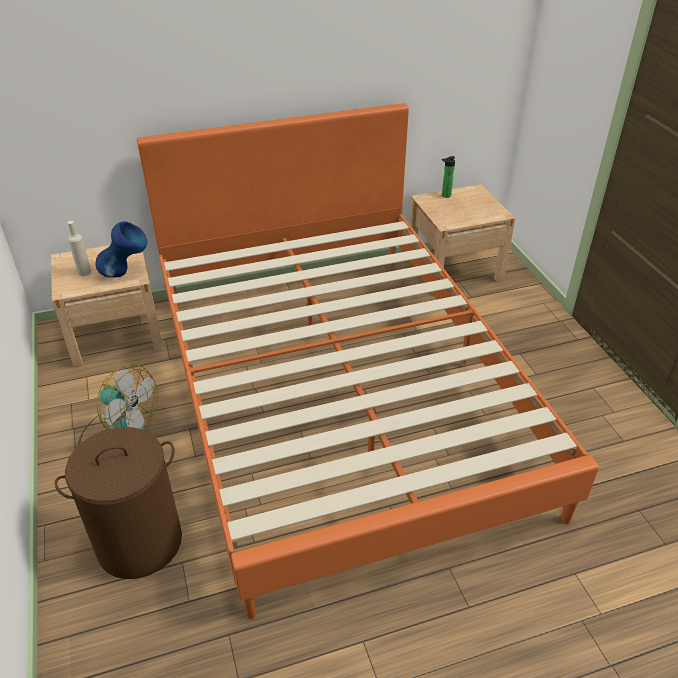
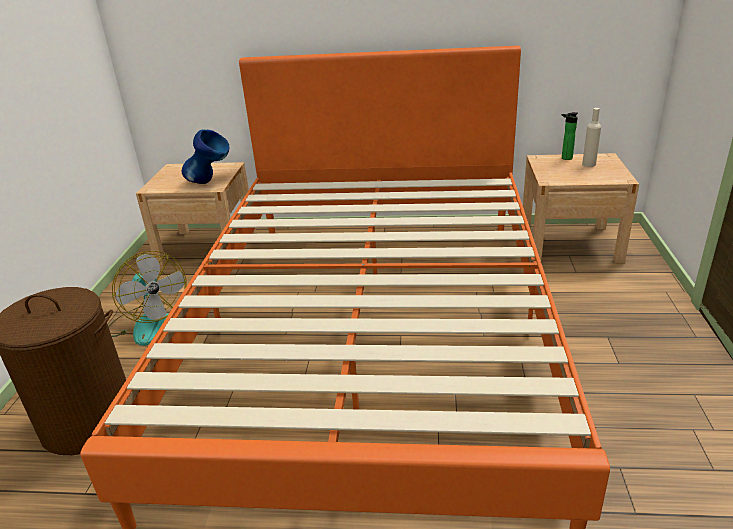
camera: 25 degrees right, 10 degrees down
beige bottle [68,221,91,276] -> beige bottle moved to [582,108,601,167]

